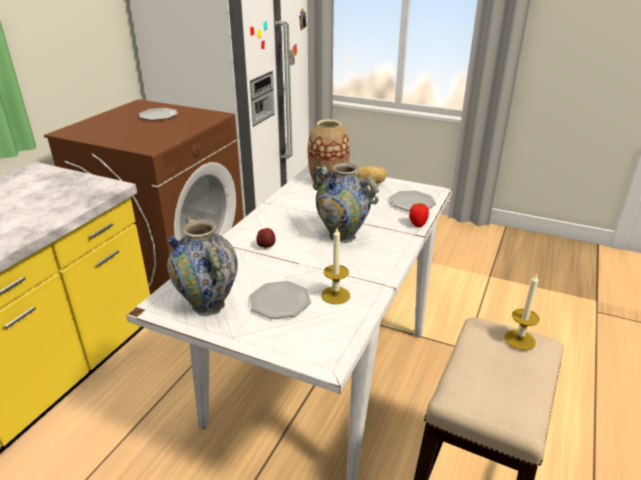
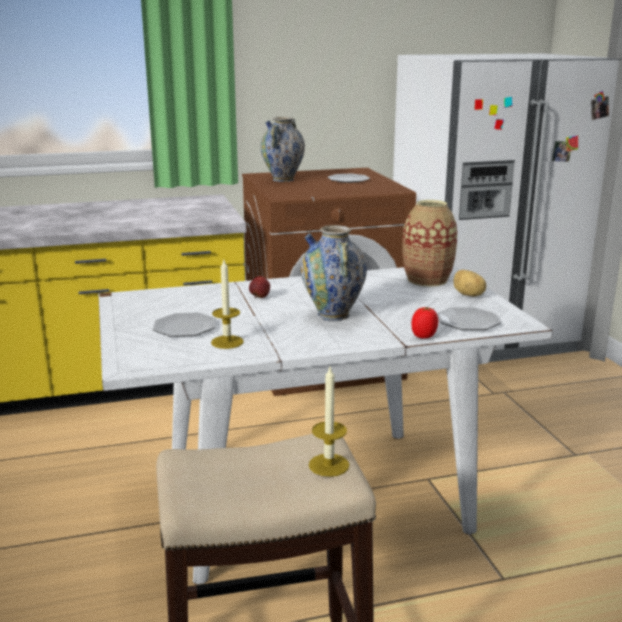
camera: 50 degrees right, 10 degrees down
vase [167,216,238,316] -> vase moved to [260,117,305,182]

